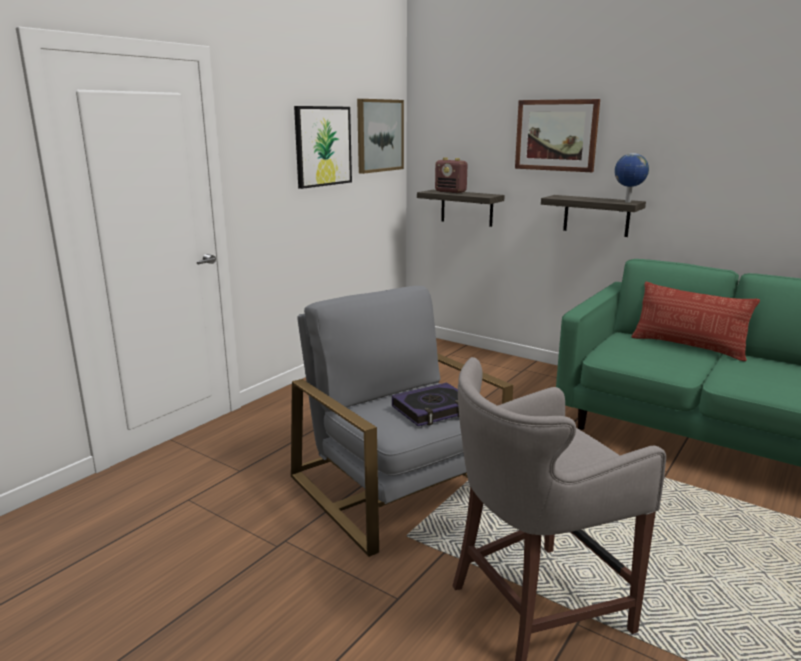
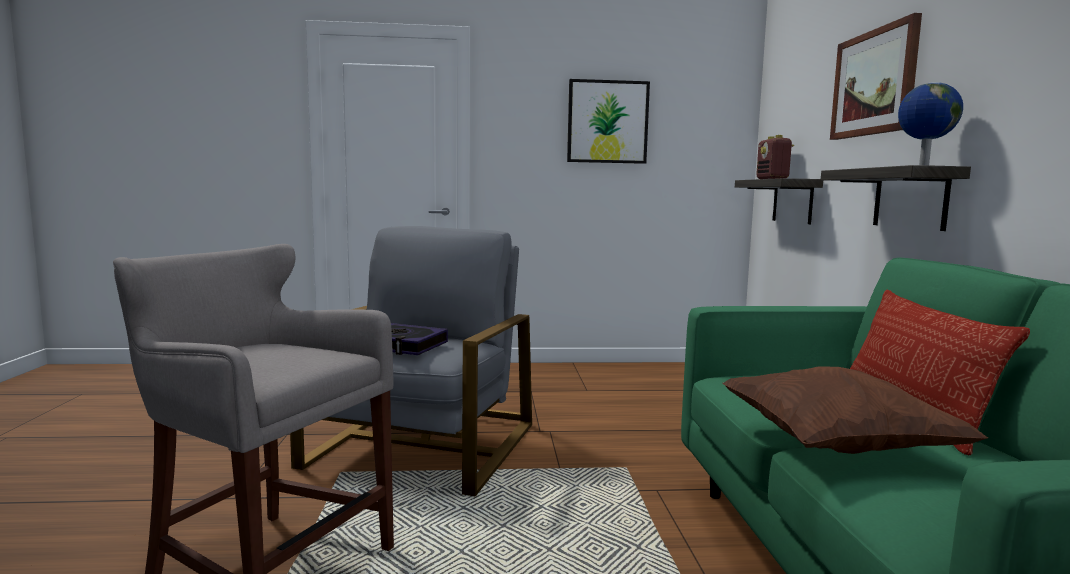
camera: 50 degrees right, 10 degrees down
picture [357,99,404,174] -> none
none -> brown pillow [722,366,988,454]

